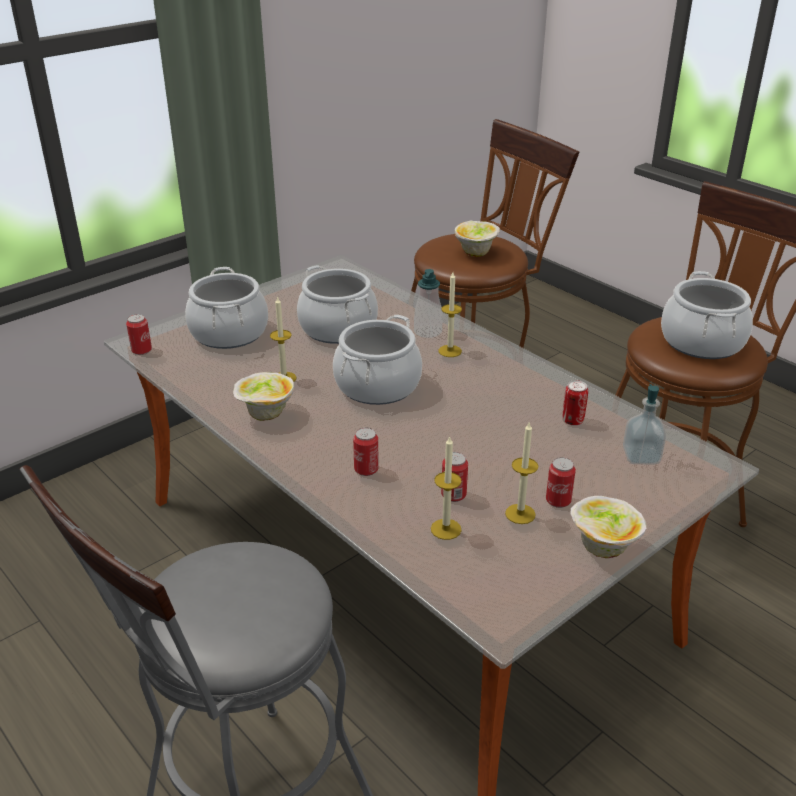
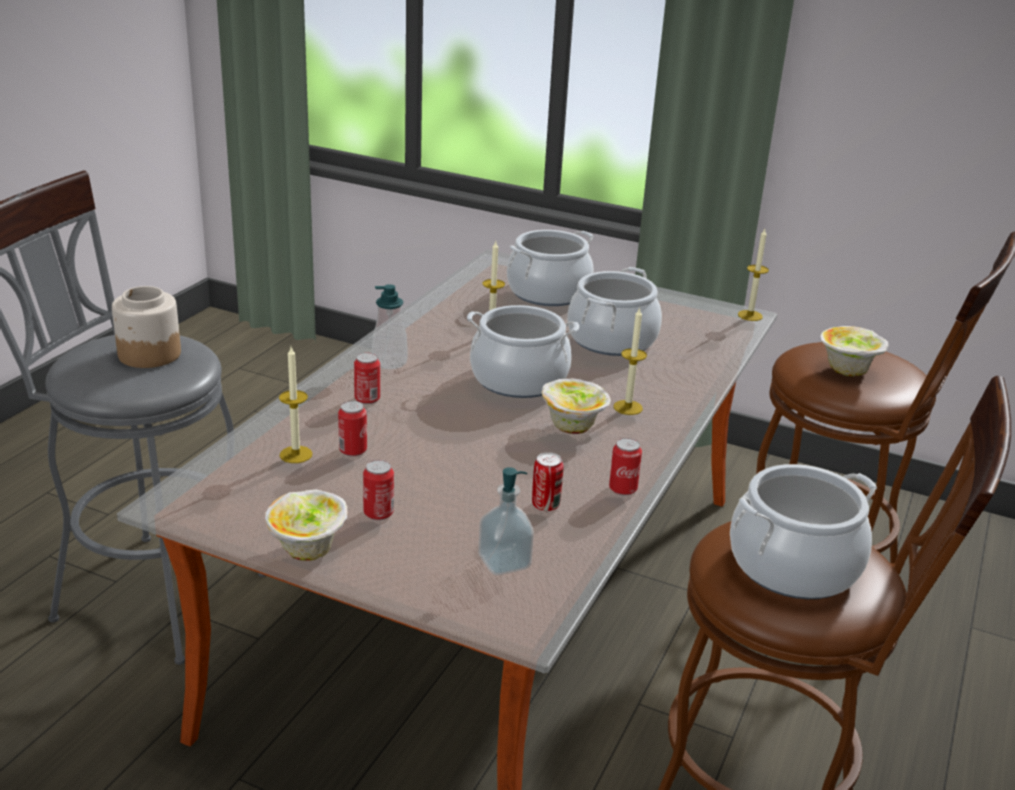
camera: 65 degrees right, 5 degrees down
can [126,314,152,355] -> can moved to [609,438,642,496]
bowl [233,372,294,421] -> bowl moved to [541,379,611,434]
soap dispenser [414,269,442,338] -> soap dispenser moved to [372,284,407,369]
candle [505,421,538,524] -> candle moved to [738,229,769,321]
none -> jar [112,286,181,368]

